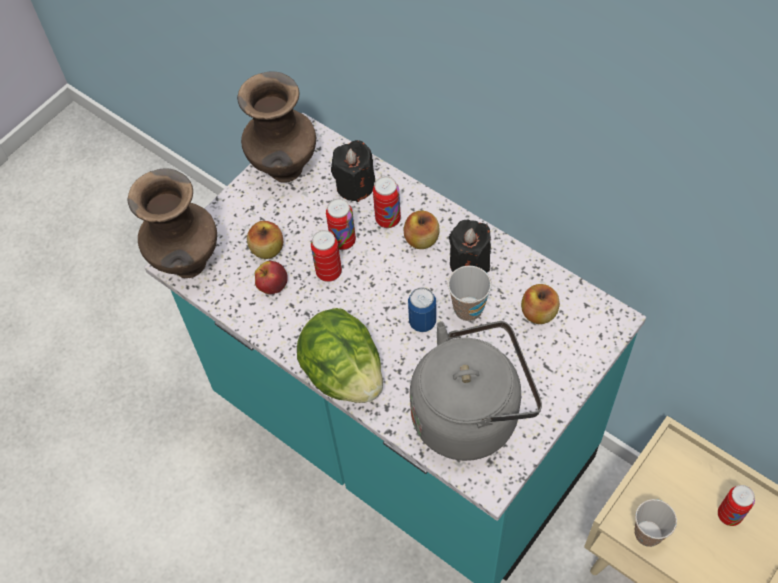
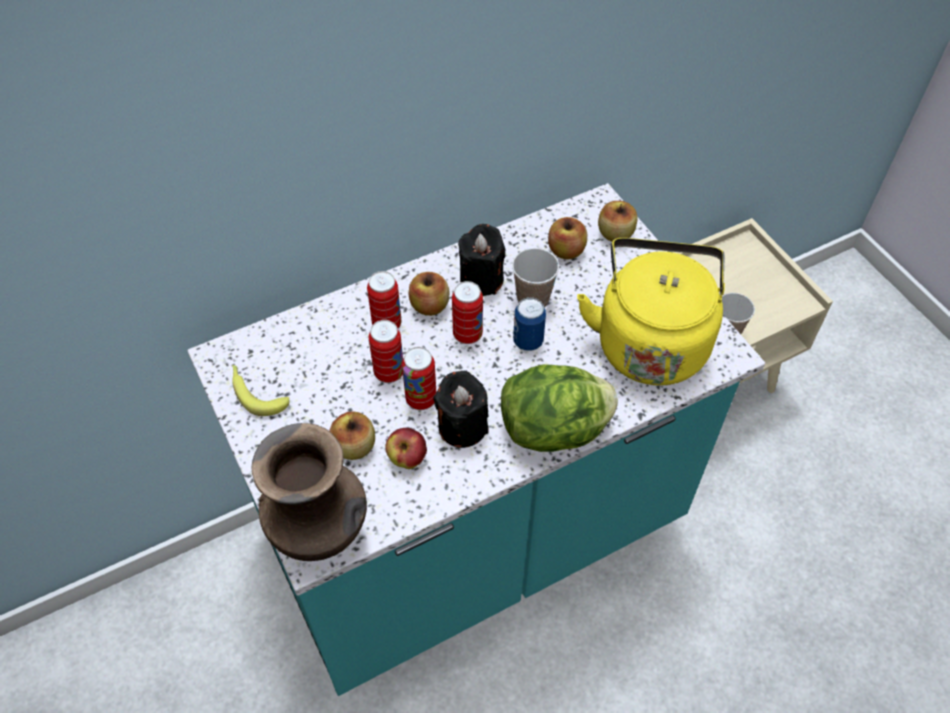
camera: 70 degrees left, 5 degrees down
brown vase [237,72,316,183] -> banana [232,365,290,416]
black candle [331,140,375,202] -> black candle moved to [434,371,489,448]
grey kettle [410,321,542,461] -> yellow kettle [577,238,725,385]
can [718,485,755,526] -> can moved to [452,281,483,344]
none -> apple [598,201,638,242]

